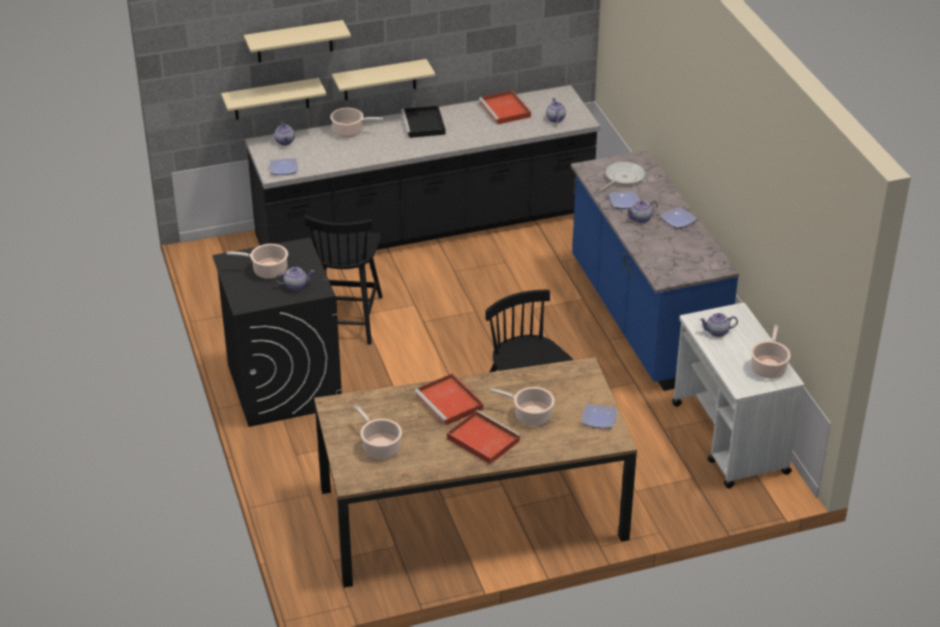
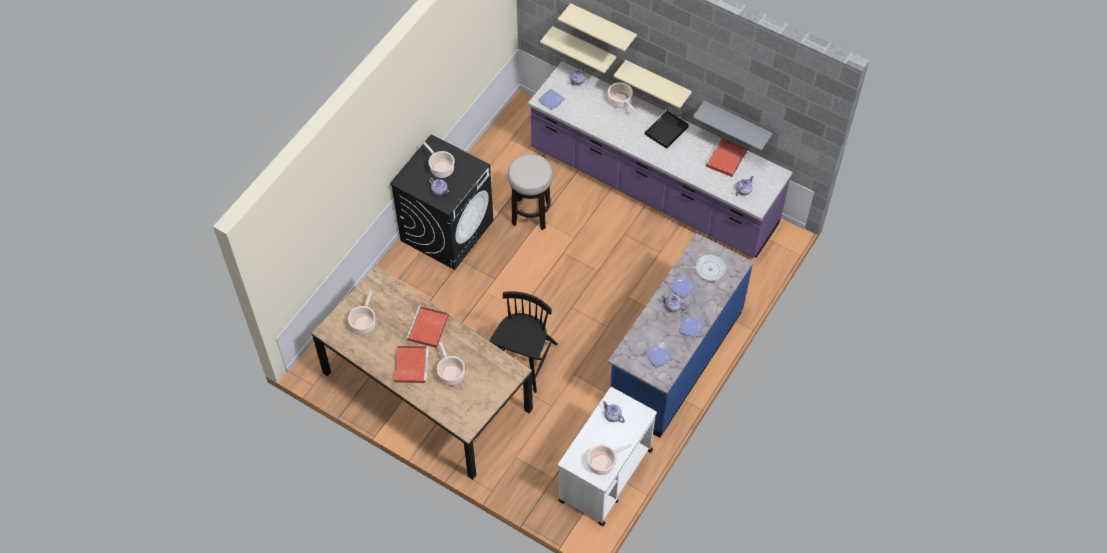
camera: 50 degrees right, 20 degrees up
black counter [245,85,600,250] -> purple counter [528,61,792,258]
black chair [304,215,383,345] -> stool [507,154,553,230]
plate [582,404,616,429] -> plate moved to [645,342,674,367]
none -> grey shelf [692,101,773,151]

